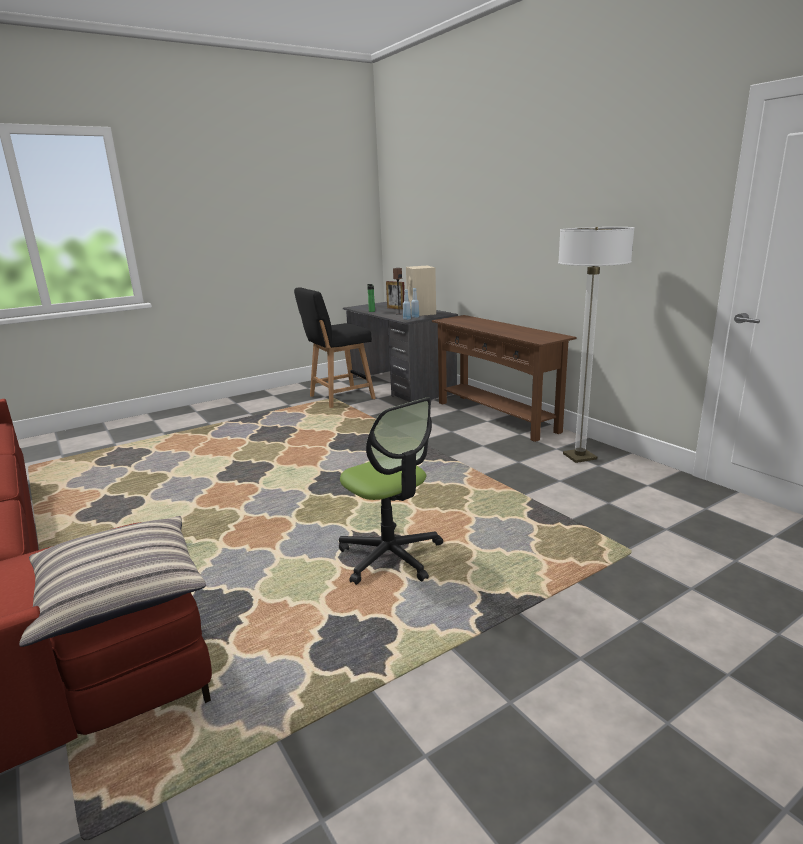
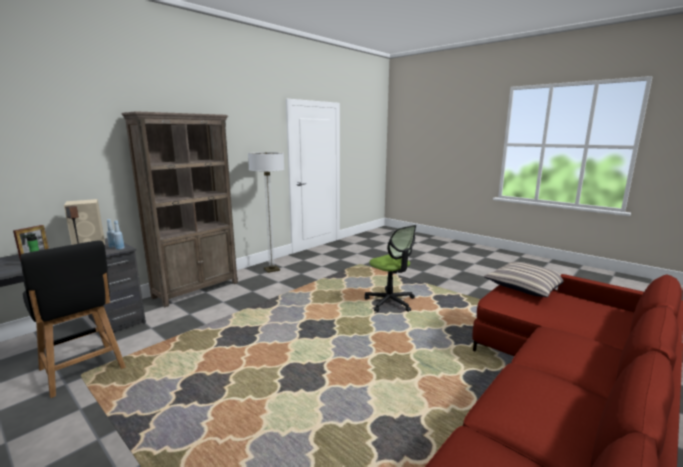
camera: 105 degrees left, 5 degrees down
office chair [339,397,443,585] -> office chair turned 105 degrees clockwise [365,225,416,312]
brown console table [432,315,576,442] -> brown bookcase [121,111,238,307]

